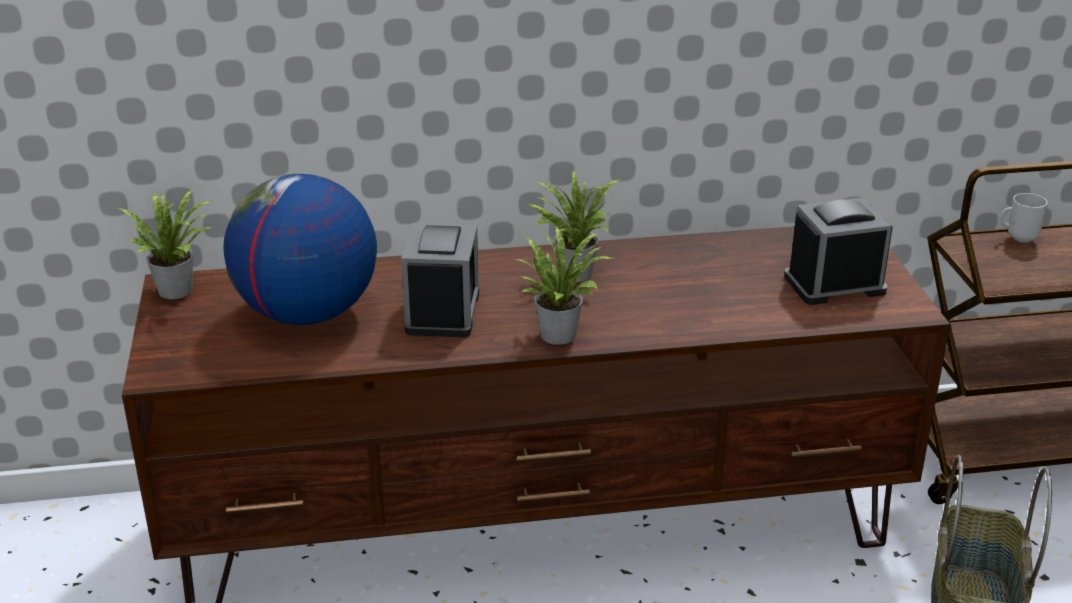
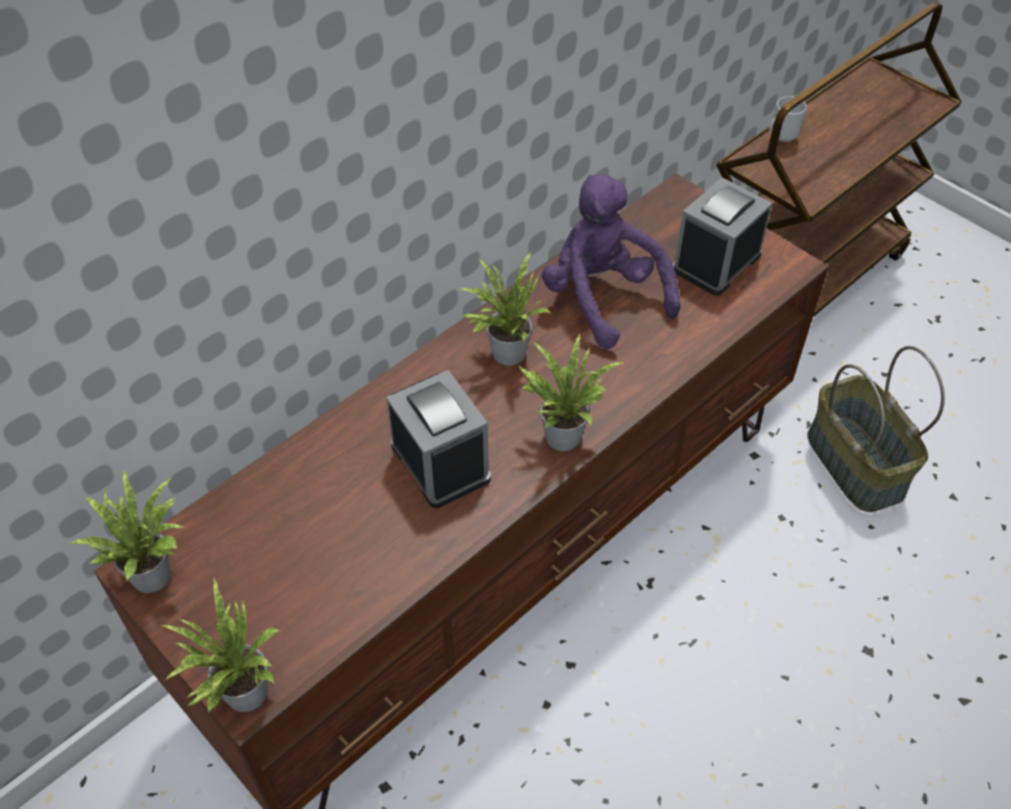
camera: 35 degrees left, 20 degrees up
globe [223,174,377,325] -> none
none -> potted plant [161,579,280,713]
none -> purple plush toy [542,174,681,349]

